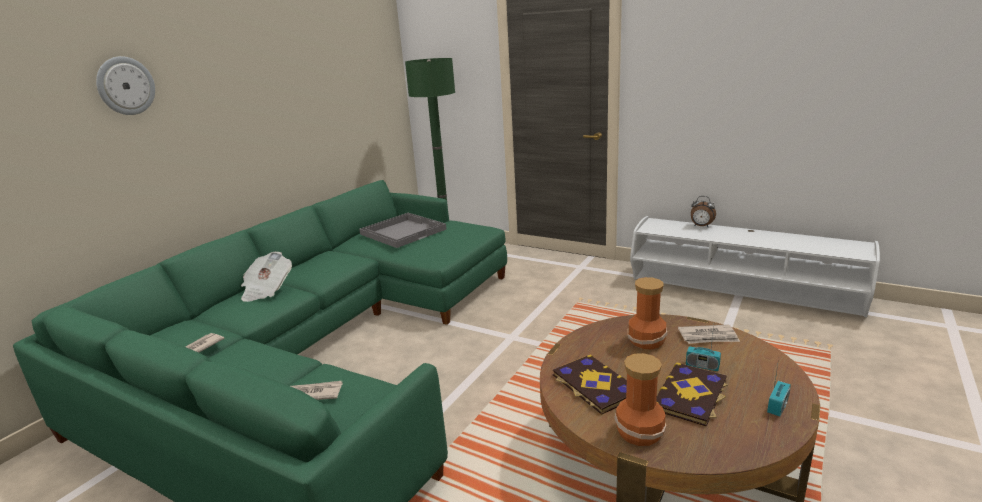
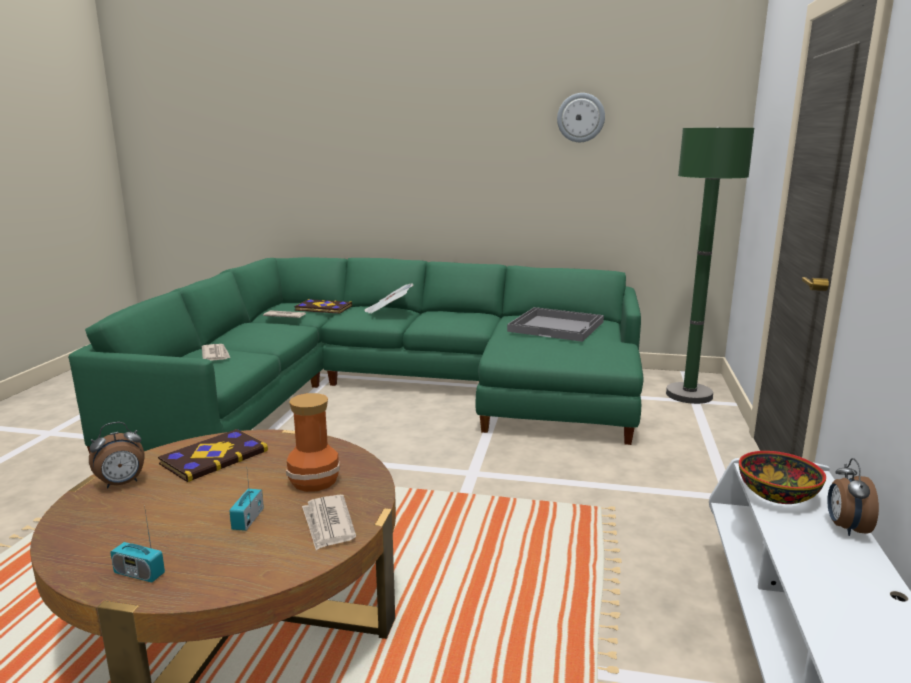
camera: 70 degrees right, 5 degrees down
wall clock [96,56,155,115] -> wall clock moved to [557,93,605,142]
vase [614,353,666,446] -> alarm clock [89,422,144,489]
book [656,362,728,427] -> book moved to [294,299,352,314]
none -> bowl [739,451,826,504]

